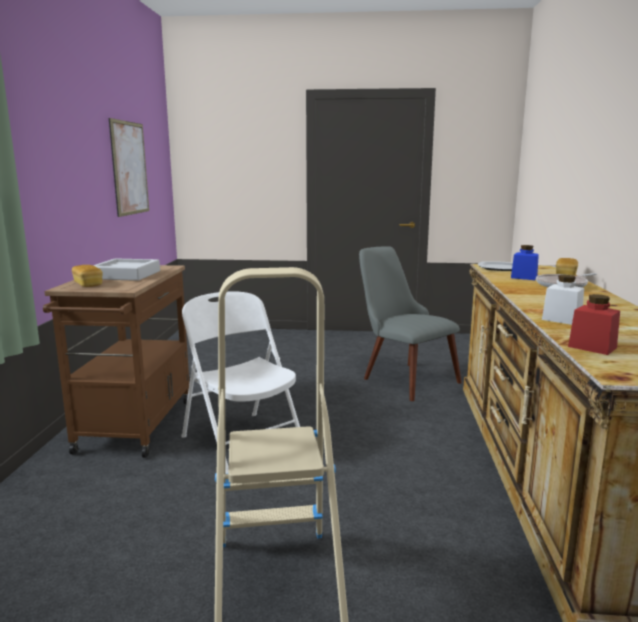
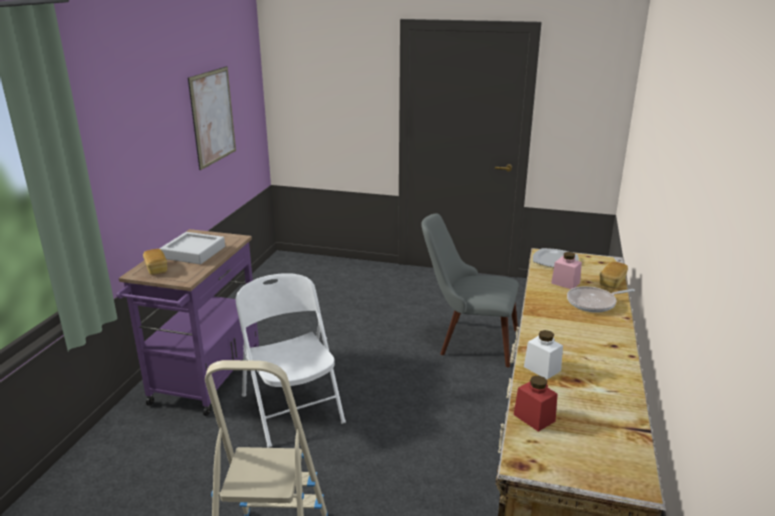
camera: 10 degrees right, 10 degrees up
brown cart [43,265,189,458] -> purple cart [117,229,259,416]
grey chair [359,246,462,401] -> grey chair turned 45 degrees counterclockwise [421,213,519,367]
blue jar [511,245,539,280] -> pink jar [551,252,582,289]

